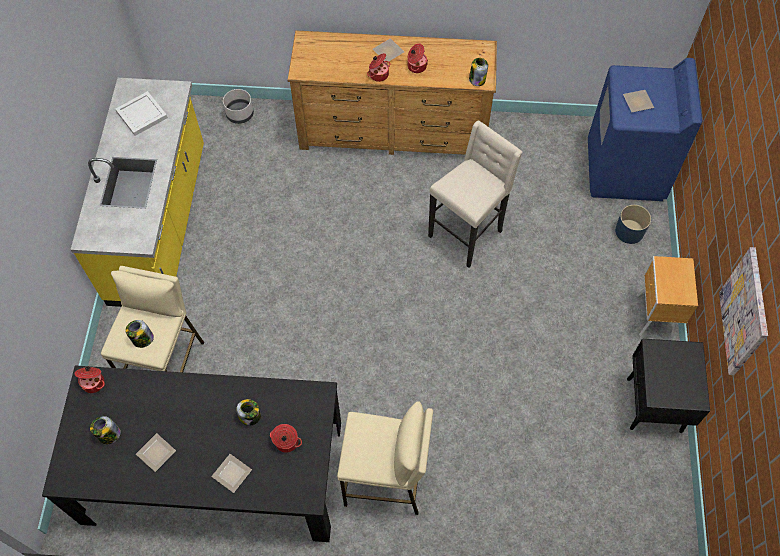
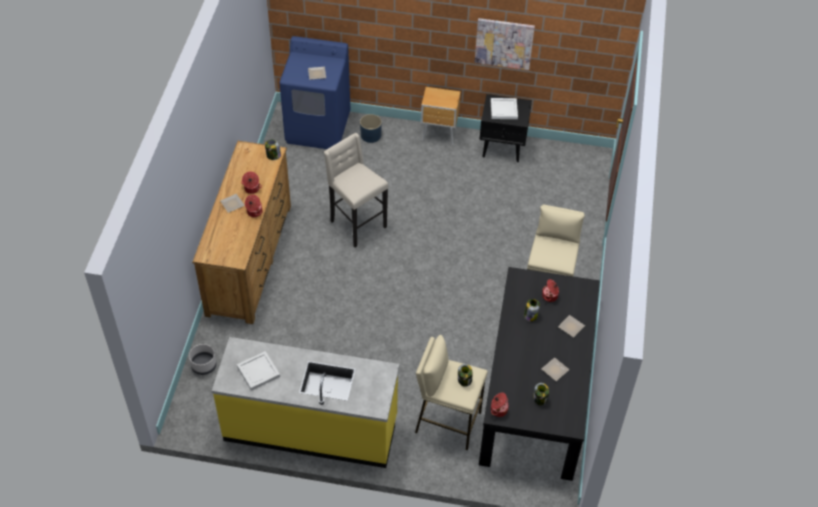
camera: 85 degrees left, 10 degrees down
none -> white tray [491,98,518,119]

